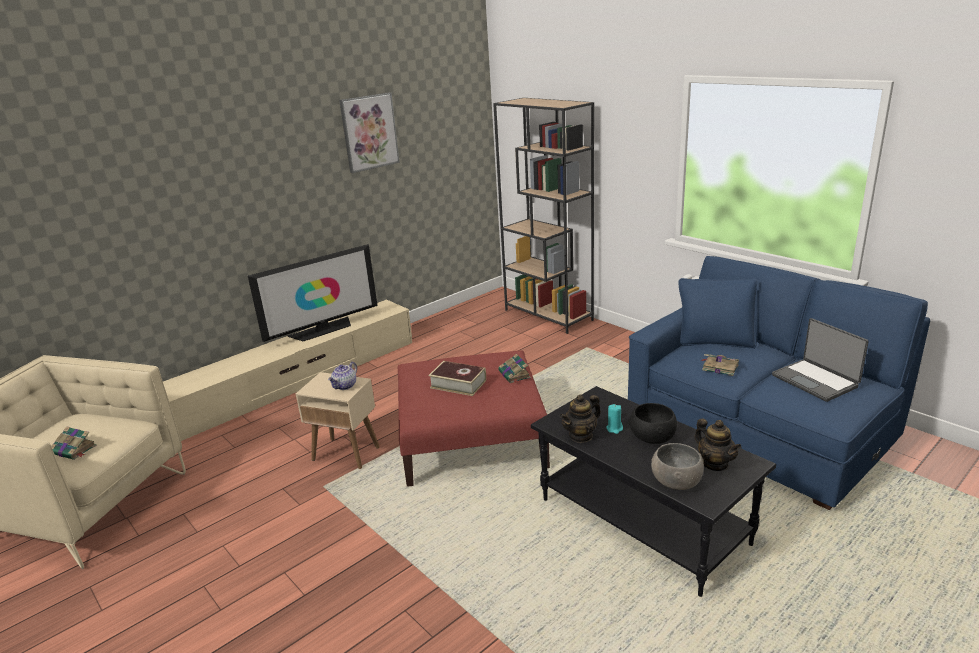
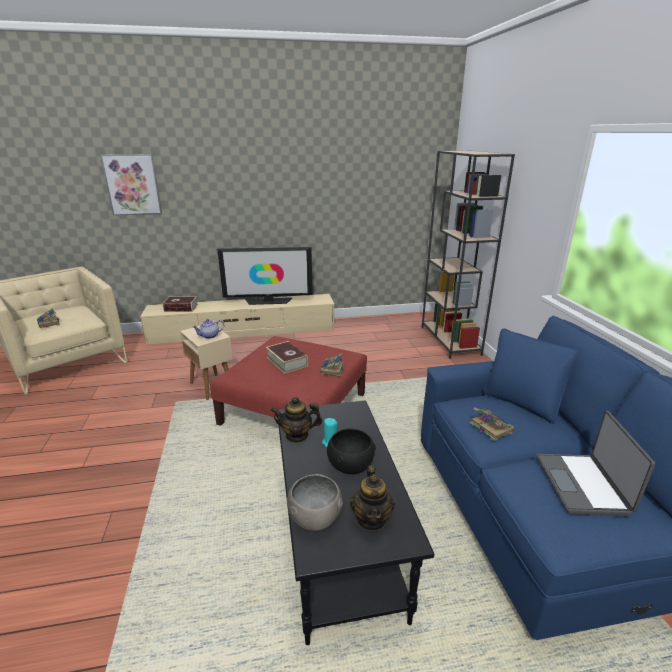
camera: 30 degrees right, 0 degrees up
picture [339,92,400,173] -> picture moved to [100,154,162,216]
none -> book [163,296,198,312]

